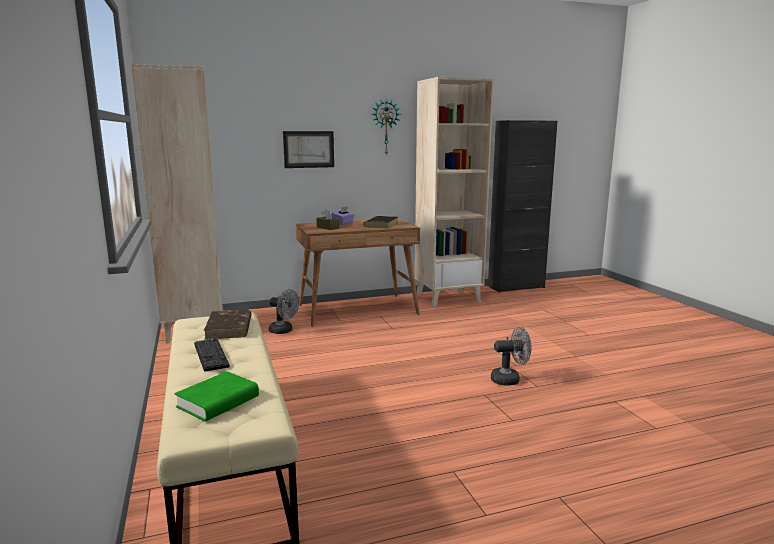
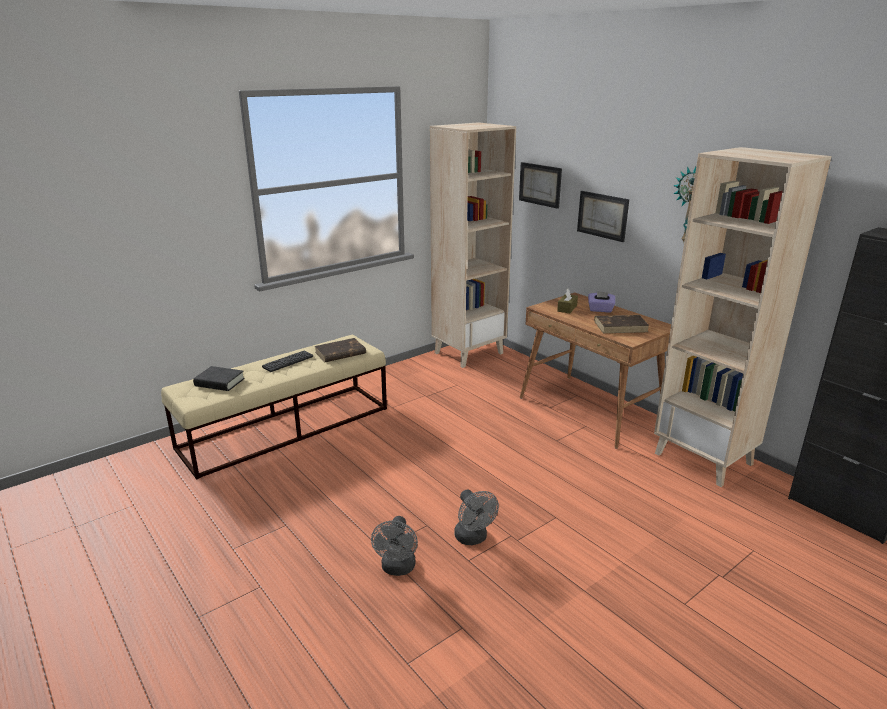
camera: 70 degrees right, 10 degrees up
green book [174,371,259,422] -> black book [193,366,245,391]
grey fan [269,289,299,334] -> grey fan moved to [371,516,418,576]
none -> picture [519,162,562,209]

